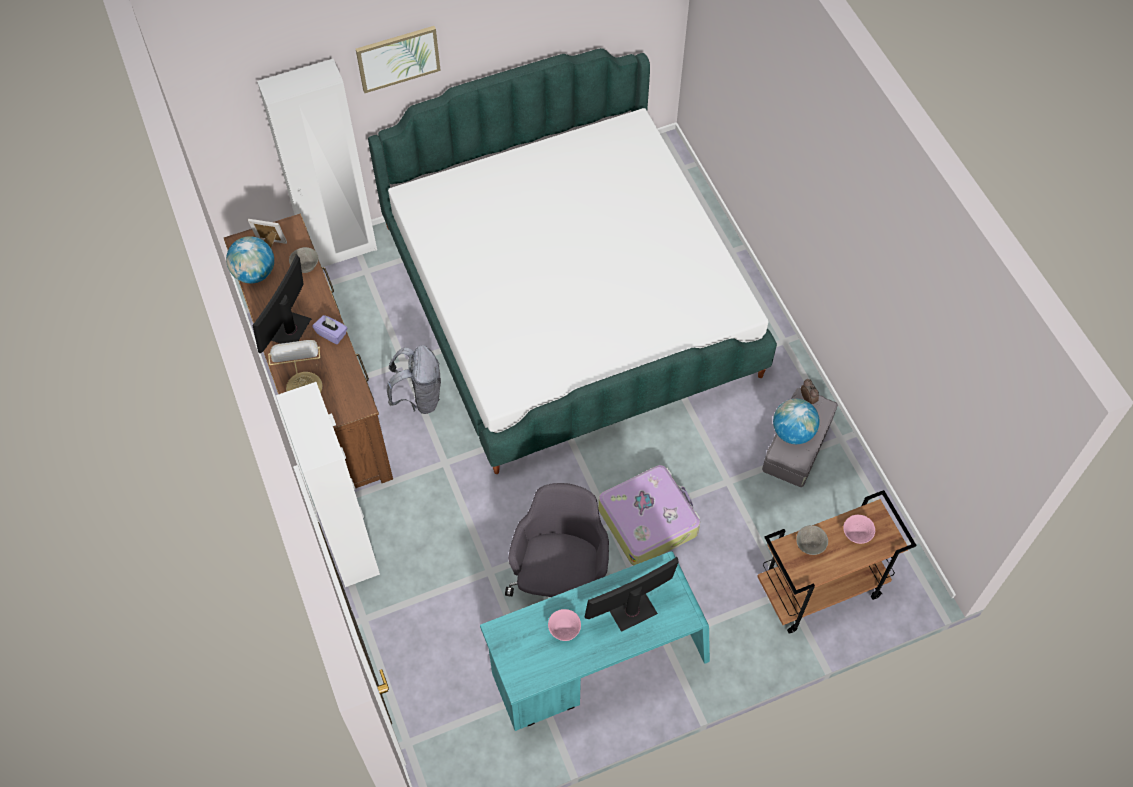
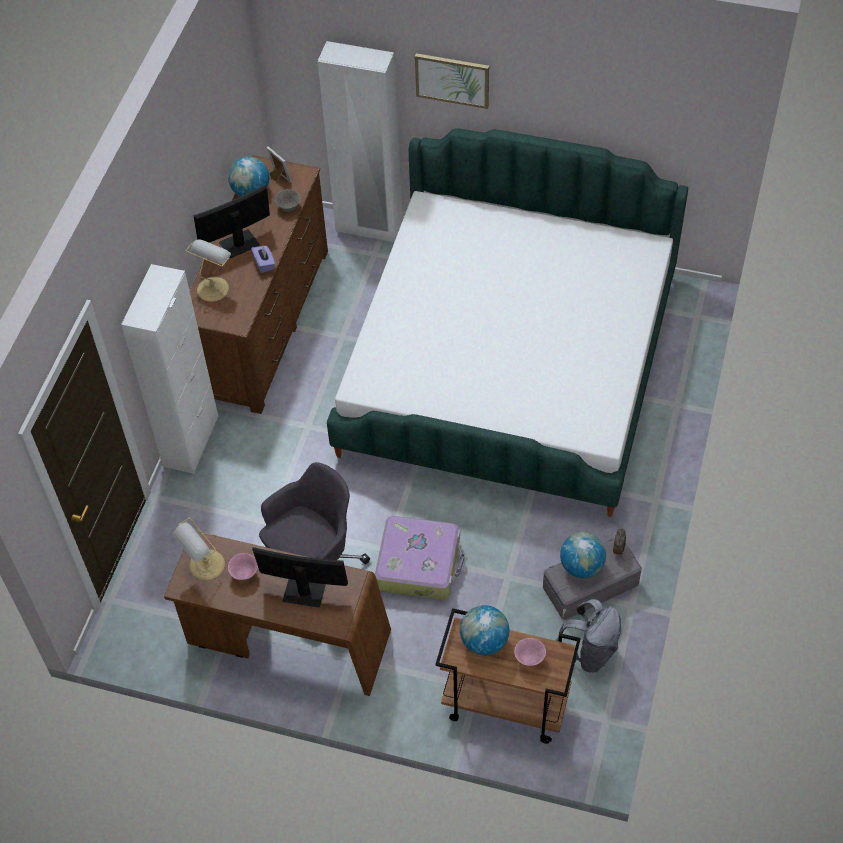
camera: 40 degrees right, 5 degrees down
grey backpack [387,345,441,414] -> grey backpack moved to [556,599,622,673]
turquoise desk [480,551,710,731] -> brown desk [164,531,391,696]
grey bowl [796,525,828,555] -> globe [460,605,509,655]
none -> table lamp [173,518,225,581]

